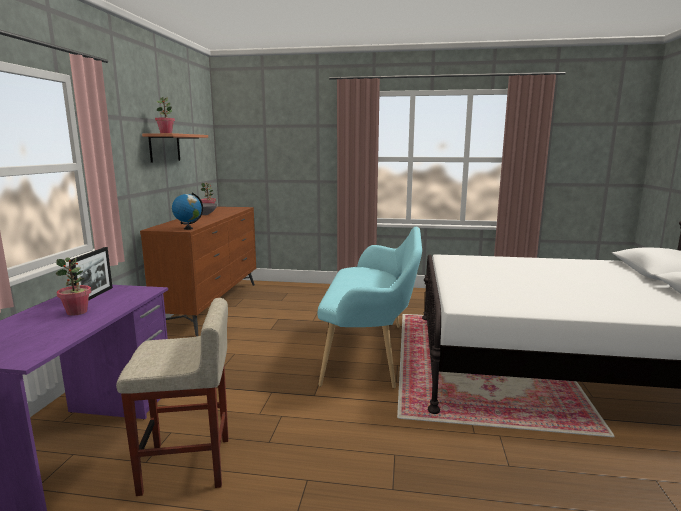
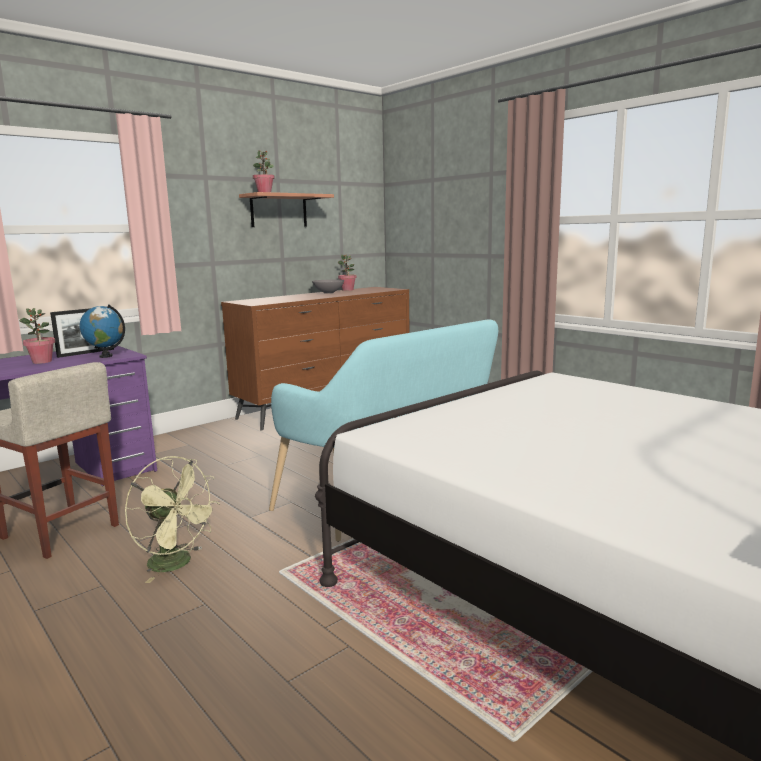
camera: 40 degrees right, 0 degrees up
globe [172,193,203,230] -> globe moved to [79,304,125,358]
none -> green fan [125,456,219,583]

